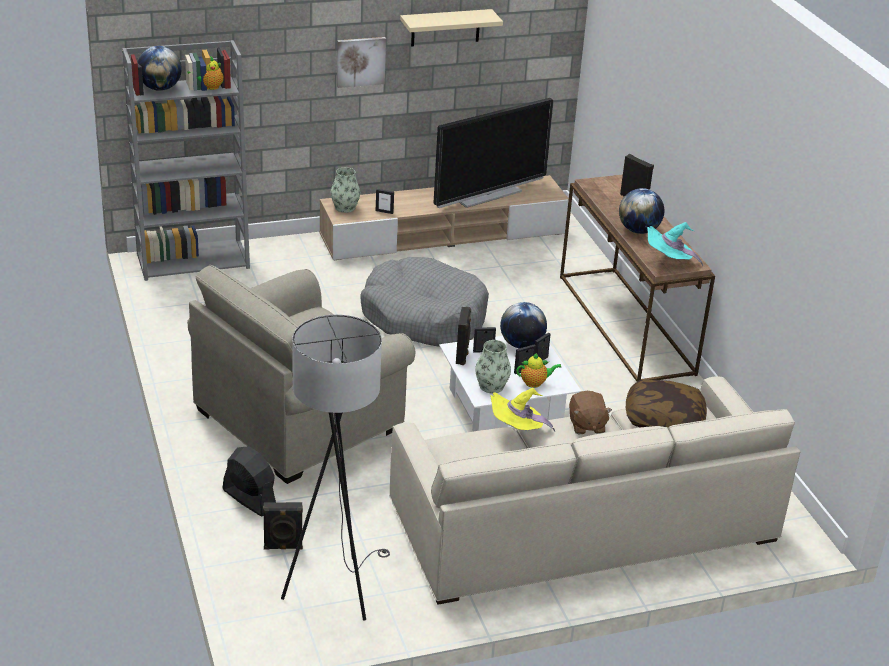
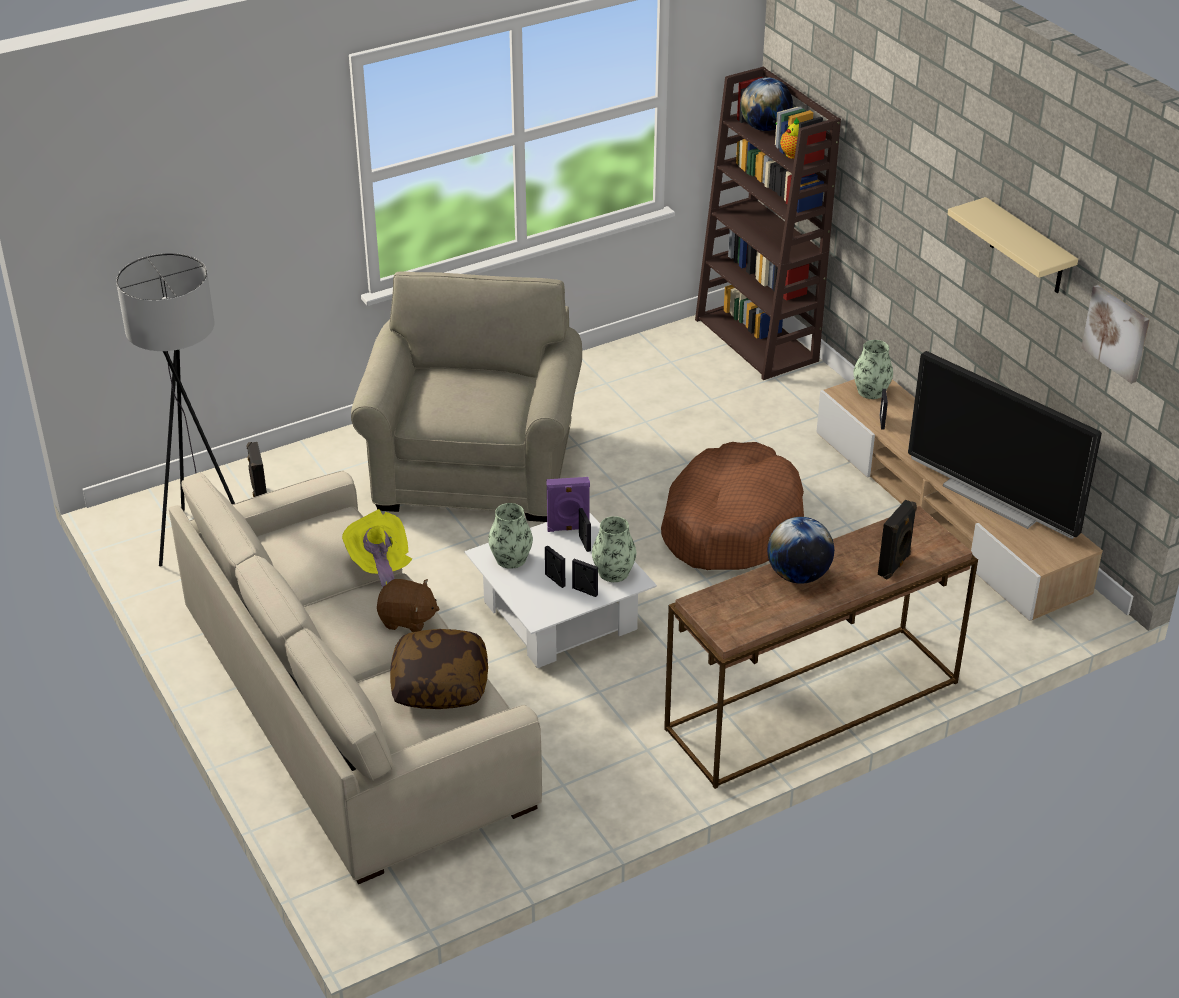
camera: 80 degrees right, 5 degrees up
grey bookcase [122,40,250,281] -> brown bookcase [695,67,841,380]
beige armchair [187,265,415,484] -> beige armchair turned 60 degrees clockwise [351,271,582,522]
black fan [223,446,276,516] -> none
picture [337,37,386,88] -> picture moved to [1081,285,1150,384]
grey dog bed [360,257,489,347] -> brown dog bed [661,442,804,570]
black speaker [456,307,471,365] -> purple speaker [547,477,590,532]
globe [500,302,547,348] -> vase [592,516,637,582]
teapot [516,353,561,388] -> none
brown plush toy [569,391,612,434] -> brown plush toy turned 150 degrees counterclockwise [377,579,439,632]
turquoise hat [647,222,703,266] -> none

